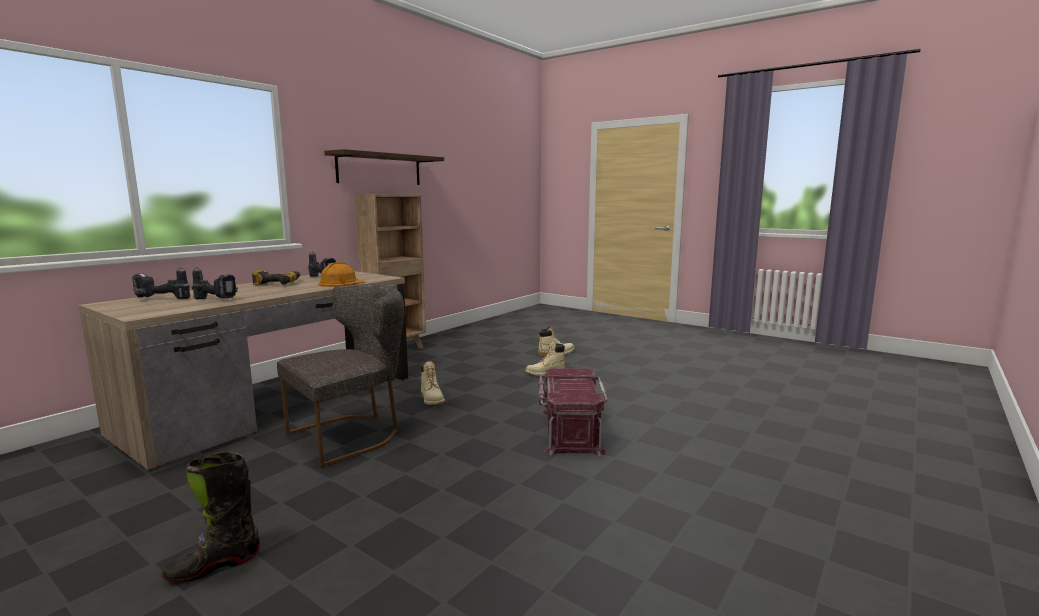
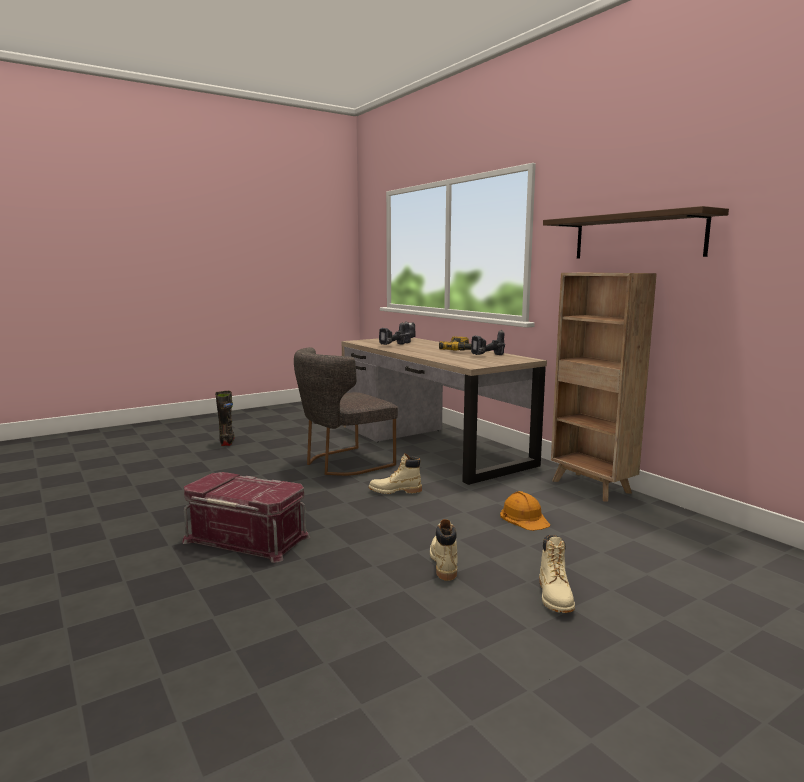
camera: 110 degrees right, 0 degrees up
grey chair [277,284,404,467] -> grey chair turned 75 degrees clockwise [294,347,398,476]
orange hard hat [318,262,367,287] -> orange hard hat moved to [500,491,550,531]

